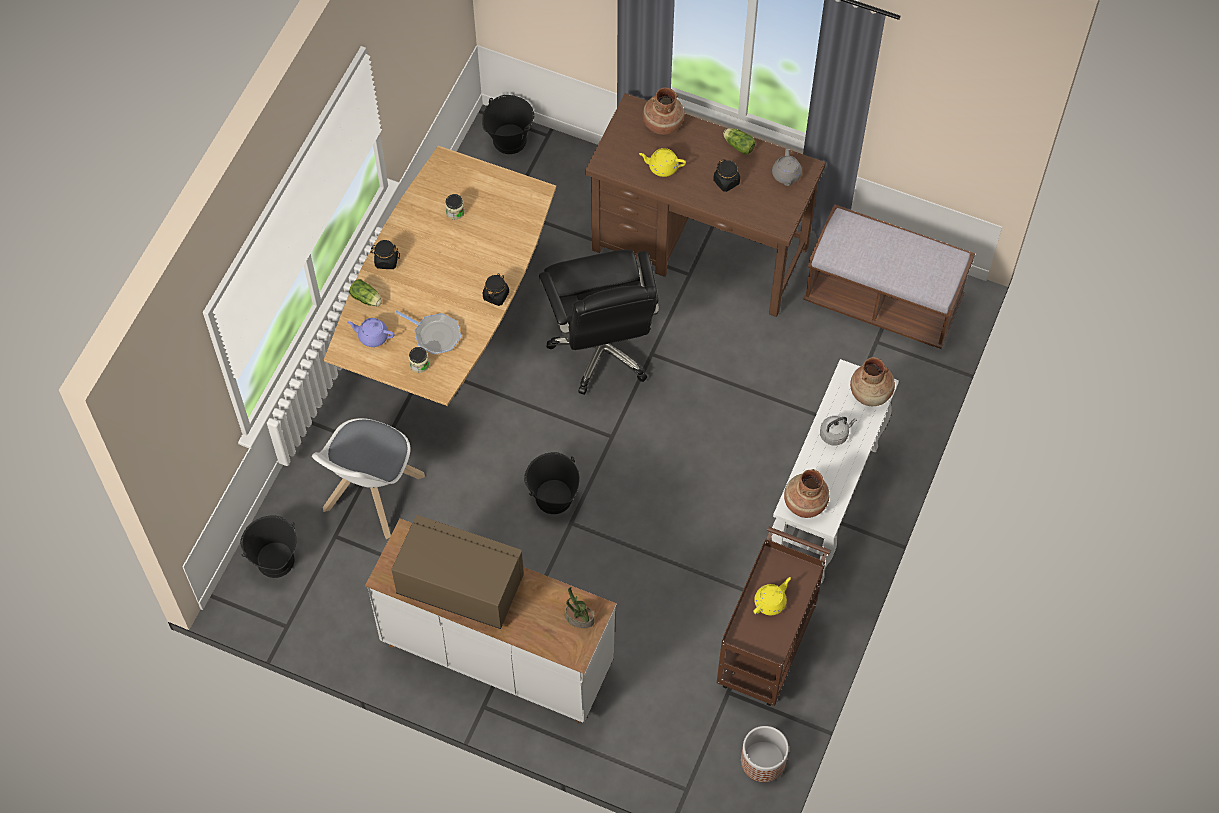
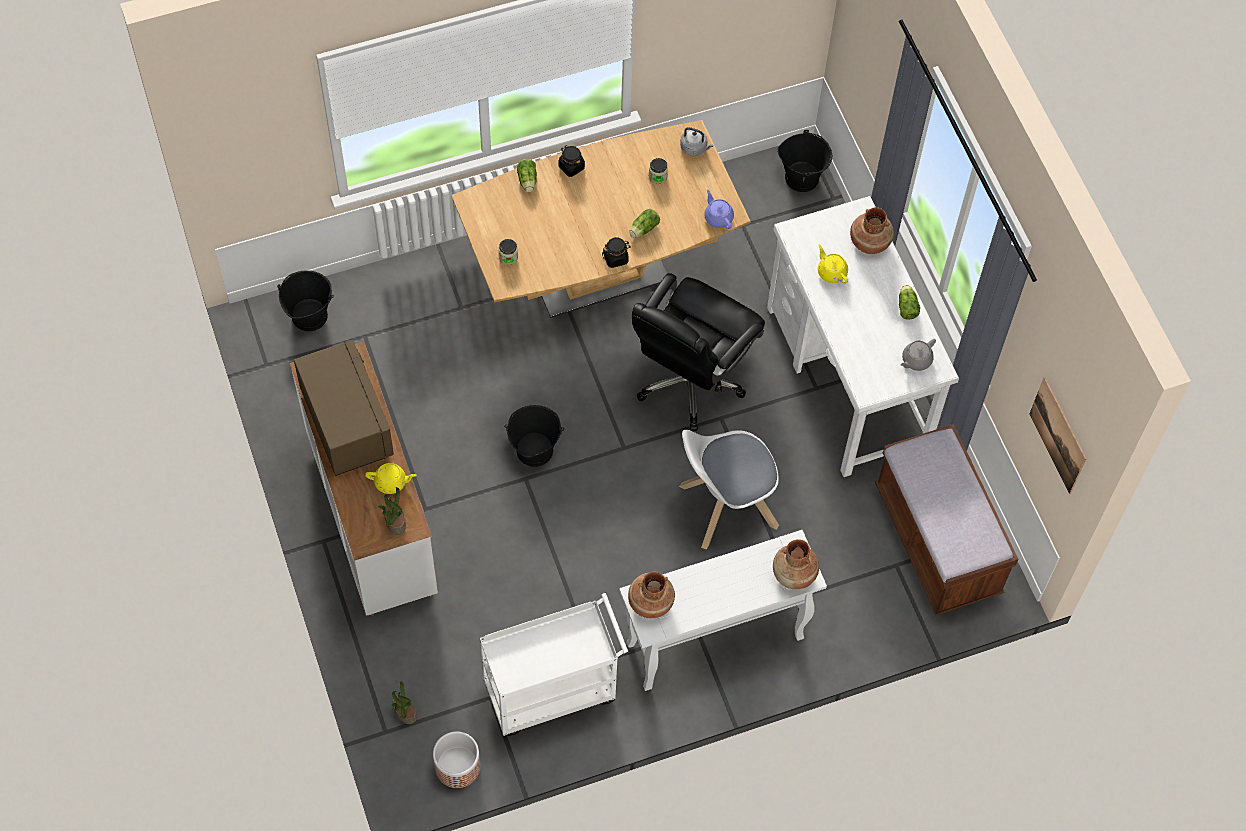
camera: 45 degrees right, 0 degrees up
chair [312,418,425,539] -> chair moved to [679,430,779,550]
purple teapot [347,318,395,347] -> purple teapot moved to [704,189,734,229]
frying pan [395,310,461,355] -> none
brown desk [585,93,826,317] -> white desk [767,196,959,477]
black jar [713,159,740,192] -> none
brown cart [717,526,831,706] -> white cart [480,593,629,736]
yellow teapot [753,577,791,615] -> yellow teapot moved to [365,463,417,494]
grey kettle [820,416,857,445] -> grey kettle moved to [680,127,714,156]
none -> potted plant [391,682,417,724]
none -> lettuce [629,209,660,238]
none -> picture [1030,377,1087,494]

